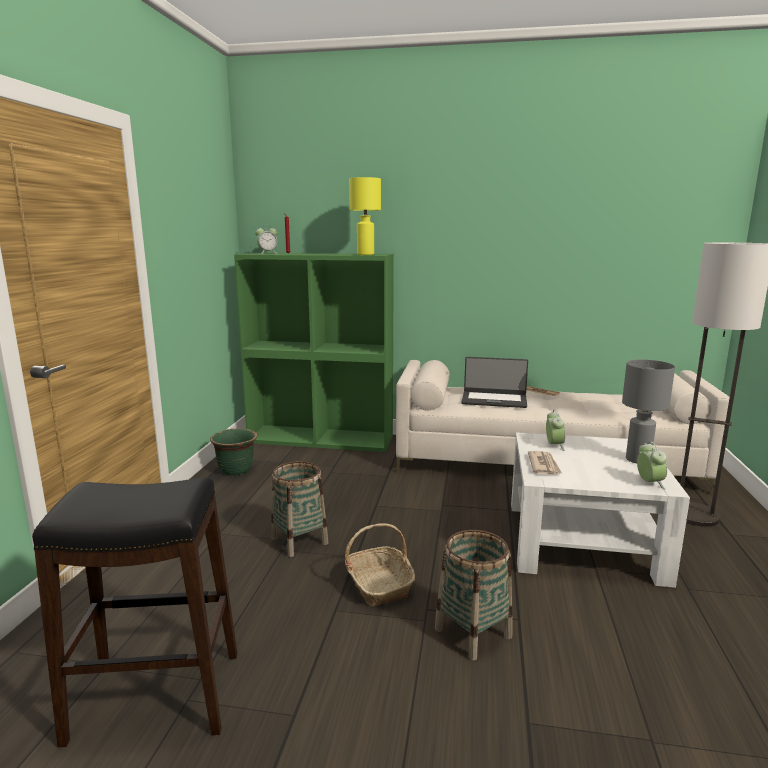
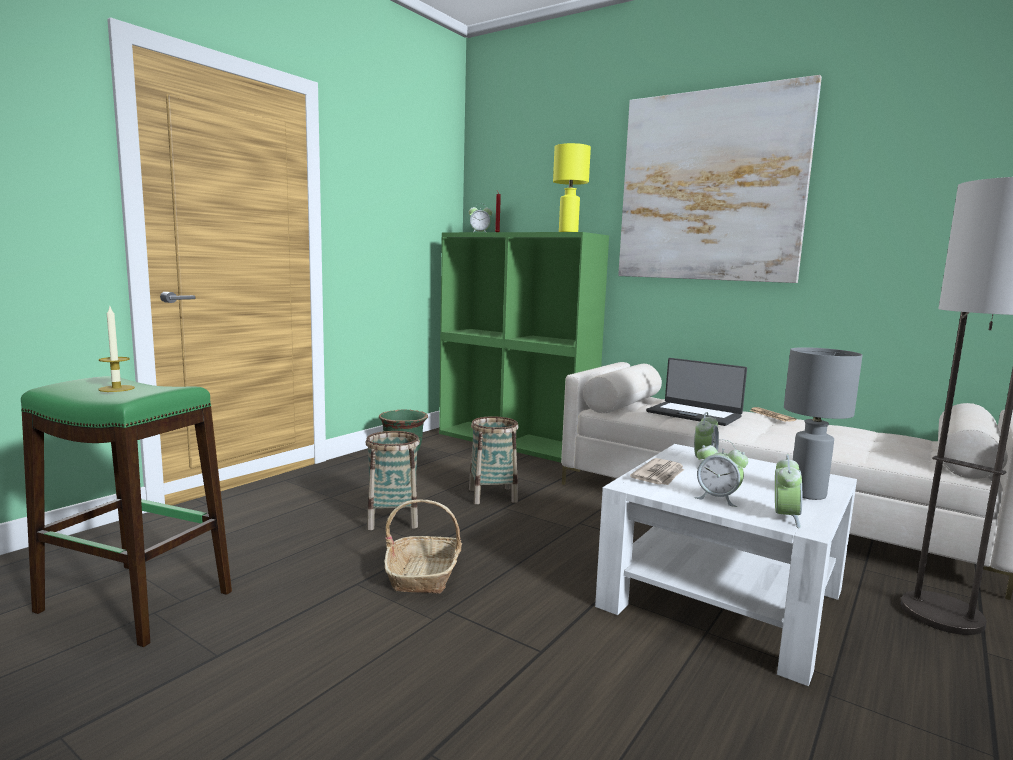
camera: 25 degrees right, 5 degrees down
black stool [32,477,238,747] -> green stool [21,376,232,647]
basket [435,530,512,661] -> basket moved to [469,416,519,504]
none -> candle [98,307,135,392]
none -> picture [618,75,822,283]
none -> alarm clock [694,439,748,507]

